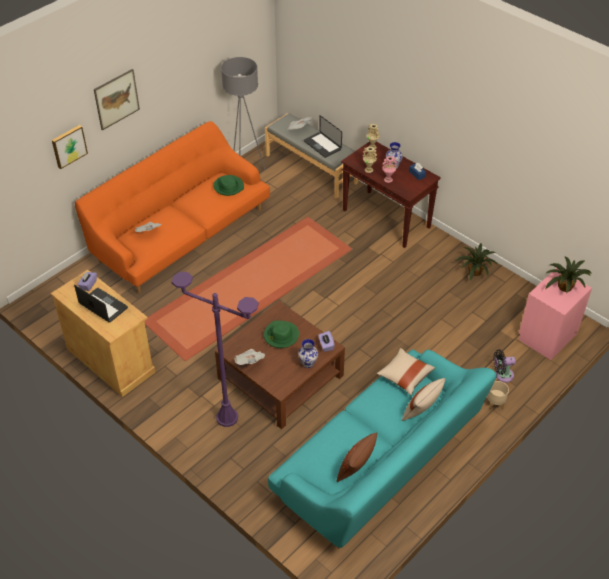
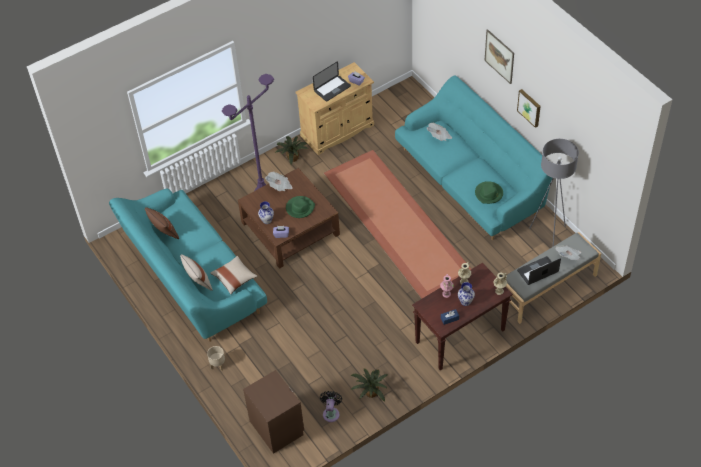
camera: 105 degrees right, 5 degrees up
picture [52,125,88,169] -> picture moved to [517,89,541,128]
orange sofa [75,121,270,293] -> turquoise sofa [395,75,552,240]
black fan [493,349,516,382] -> black fan moved to [320,391,342,422]
pink nightstand [519,268,592,360] -> brown nightstand [243,370,304,454]
potted plant [546,256,592,294] -> potted plant moved to [275,136,308,165]

